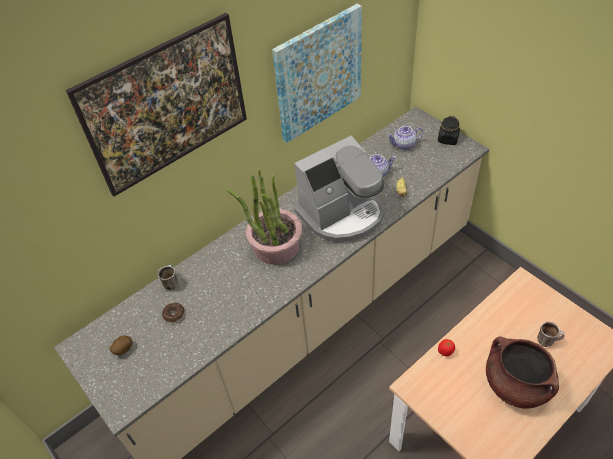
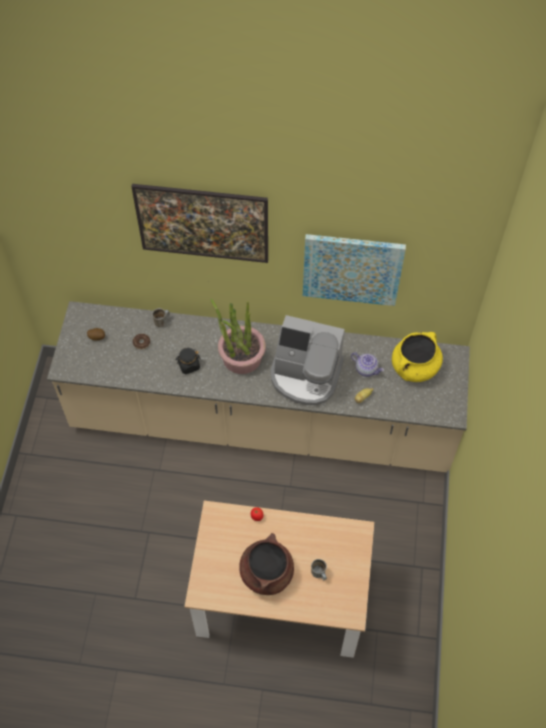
camera: 45 degrees right, 10 degrees up
teapot [387,126,424,150] -> yellow cooking pot [392,332,443,382]
black jar [438,116,460,145] -> black jar moved to [175,348,200,374]

